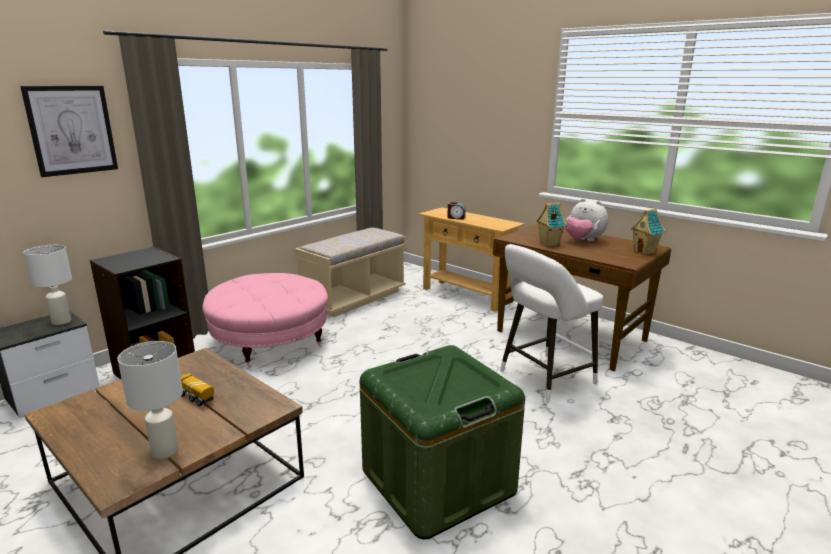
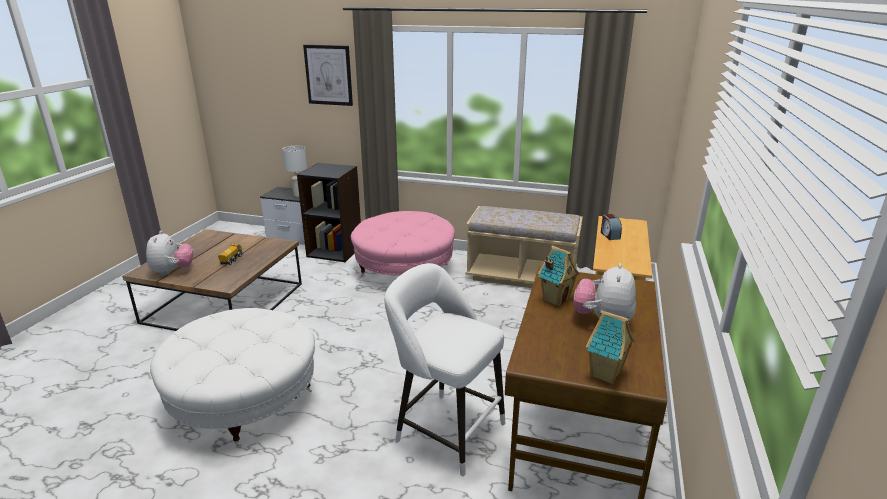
camera: 65 degrees right, 5 degrees up
white table lamp [117,341,183,459] -> plush toy [146,231,194,276]
green storage box [360,345,525,539] -> white ottoman [150,308,315,447]

